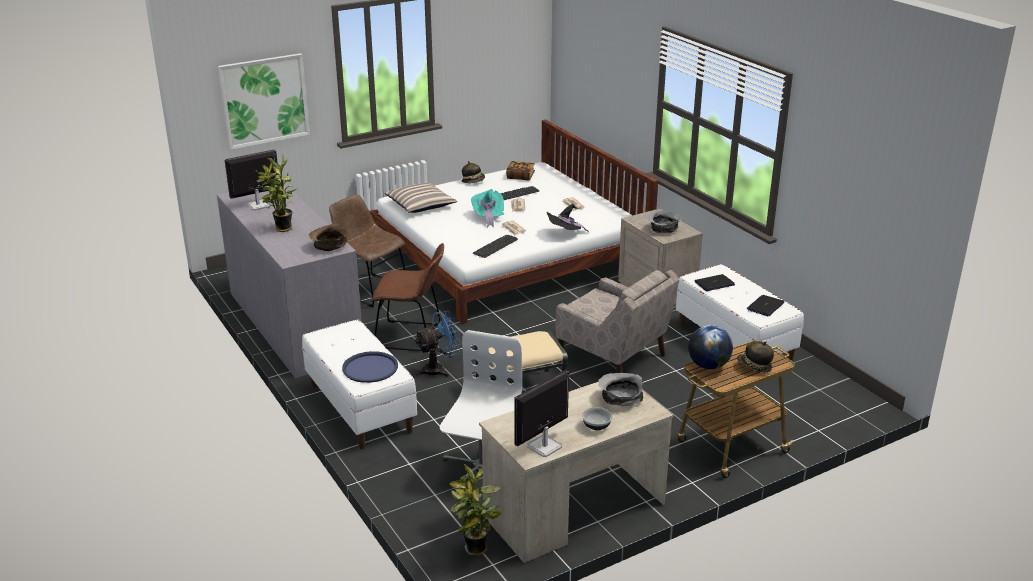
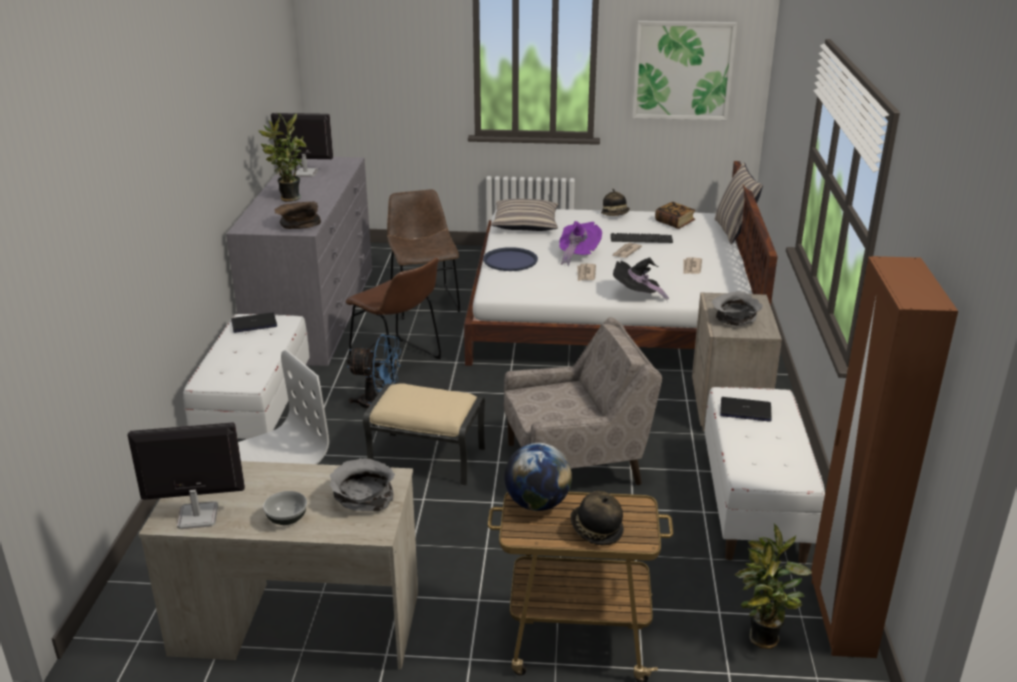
camera: 35 degrees right, 0 degrees up
picture [218,53,310,150] -> picture moved to [632,21,737,120]
blue tray [342,351,398,383] -> blue tray moved to [483,247,538,271]
potted plant [449,464,501,556] -> potted plant moved to [734,523,812,649]
turquoise hat [471,189,505,228] -> purple hat [559,221,602,266]
keyboard [473,235,518,258] -> none
beige armchair [555,270,679,373] -> beige armchair turned 90 degrees counterclockwise [504,317,662,485]
laptop [747,295,784,316] -> laptop moved to [231,313,277,333]
none -> pillow [715,163,763,244]
none -> brown wardrobe [811,256,958,658]

